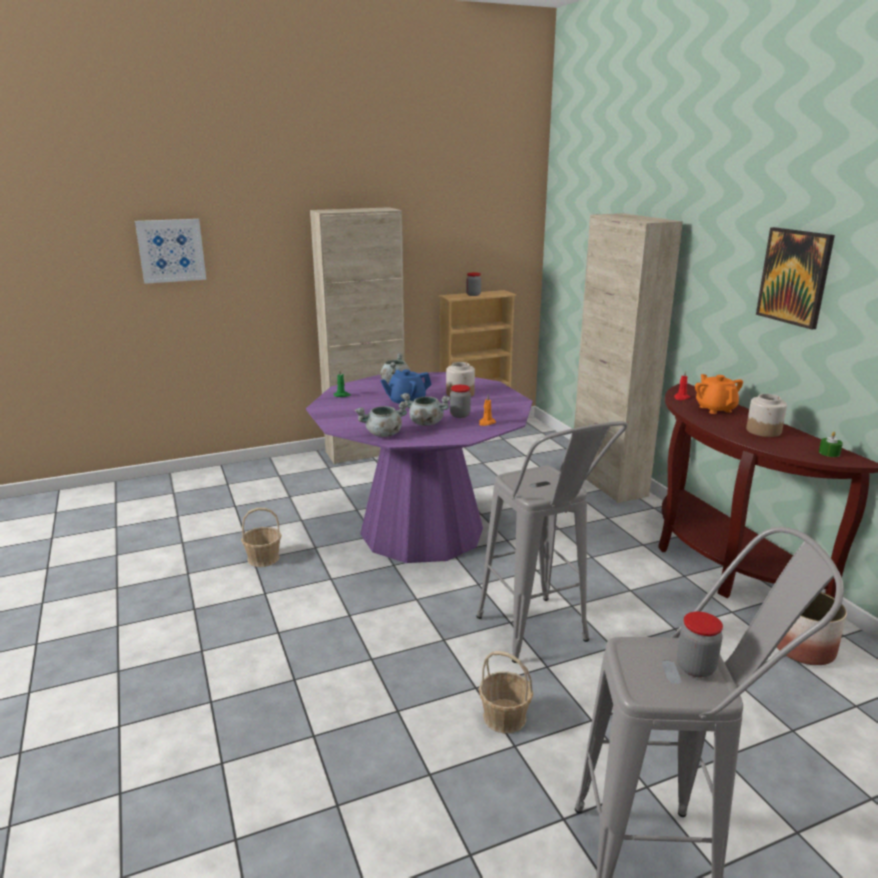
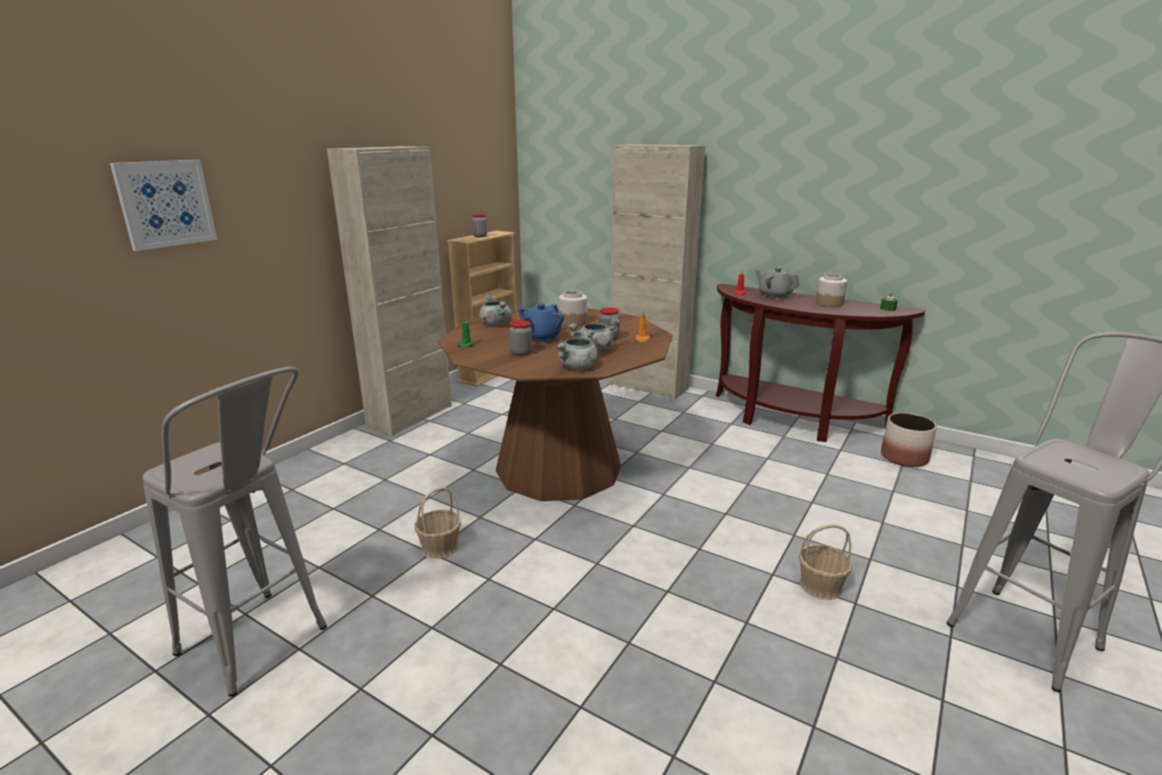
camera: 35 degrees left, 0 degrees up
purple dining table [306,372,533,563] -> brown dining table [438,308,673,501]
grey stool [476,421,628,663] -> grey stool moved to [143,367,327,697]
jar [677,612,723,677] -> jar moved to [510,320,532,356]
orange teapot [695,374,743,414] -> grey teapot [755,267,799,300]
picture [756,227,835,330] -> none

